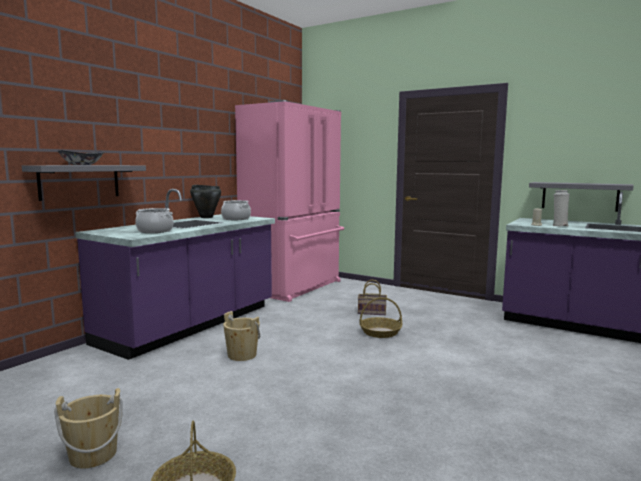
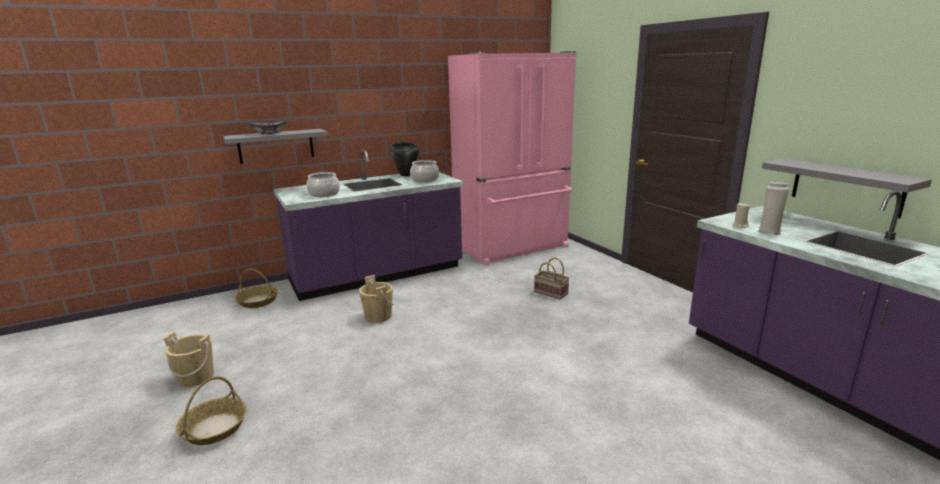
camera: 30 degrees right, 10 degrees up
basket [359,297,402,338] -> basket moved to [234,268,279,308]

